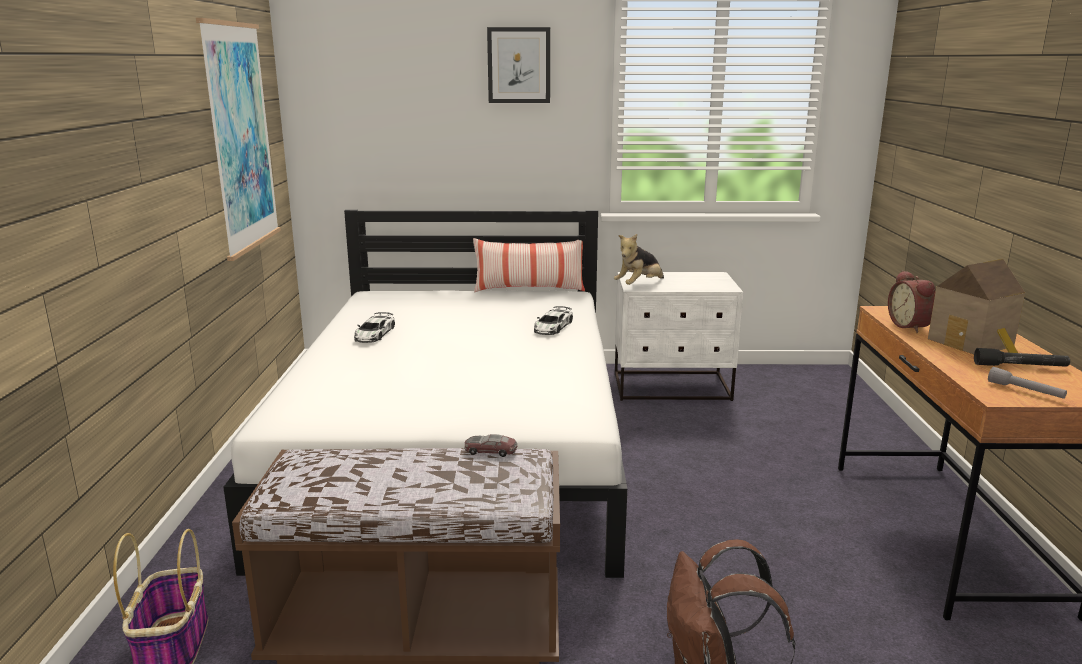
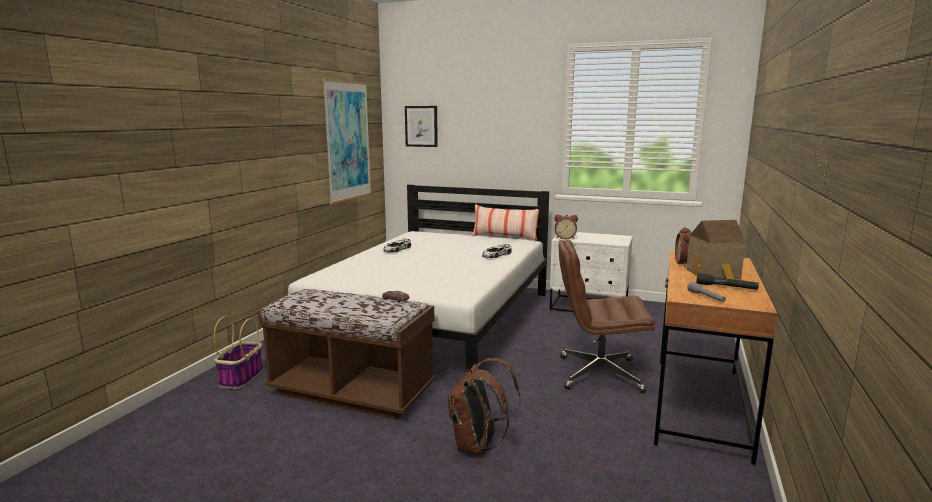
camera: 20 degrees right, 5 degrees down
picture [487,27,550,103] -> picture moved to [405,106,438,147]
plush toy [614,234,664,285] -> alarm clock [554,215,578,240]
none -> brown office chair [559,239,655,393]

